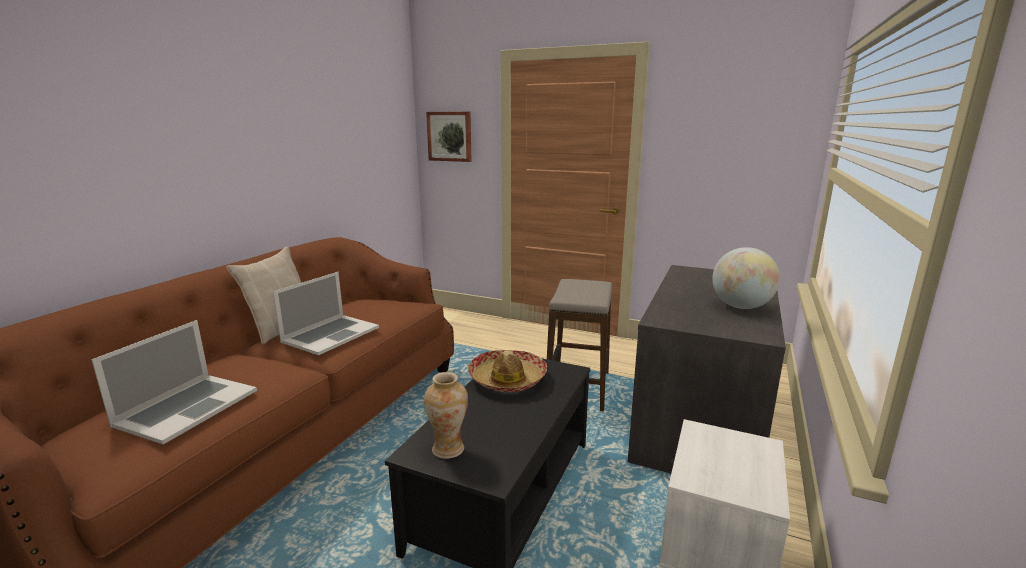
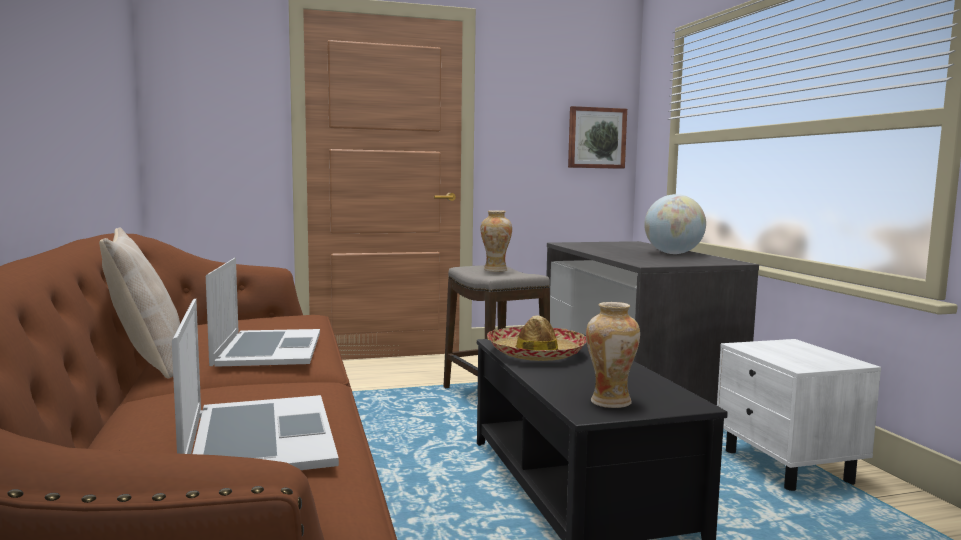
camera: 40 degrees left, 10 degrees down
picture [426,112,472,162] -> picture moved to [568,106,627,169]
none -> vase [480,210,512,272]

